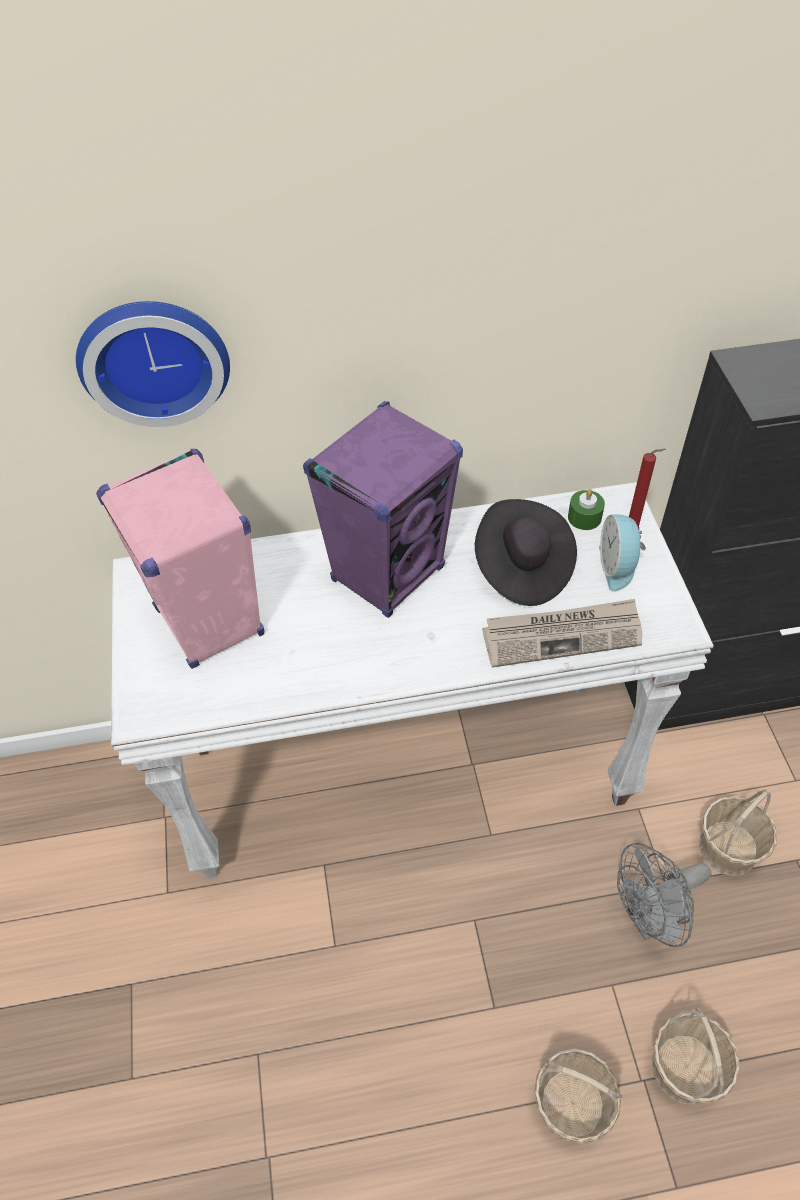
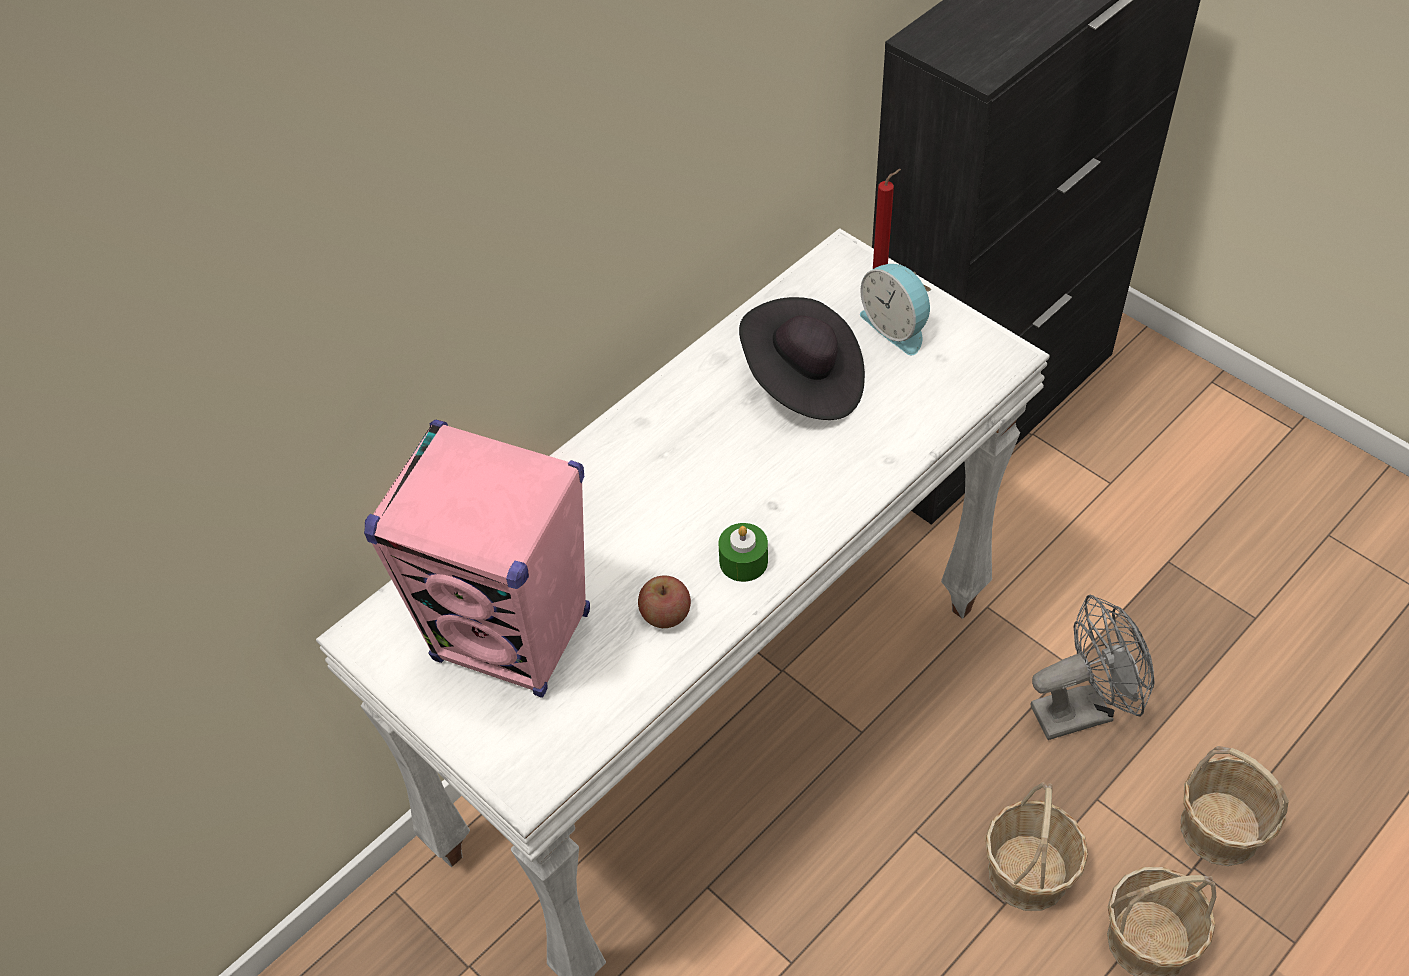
camera: 35 degrees left, 0 degrees up
wall clock [76,301,230,427] -> none
purple speaker [303,401,463,618] -> none
newspaper [482,599,643,668] -> none
green candle [568,489,605,530] -> green candle moved to [718,523,768,582]
grey fan [617,843,711,947] -> grey fan turned 135 degrees counterclockwise [1030,595,1155,740]
basket [699,789,777,876] -> basket moved to [985,782,1088,911]
none -> apple [638,576,691,628]

